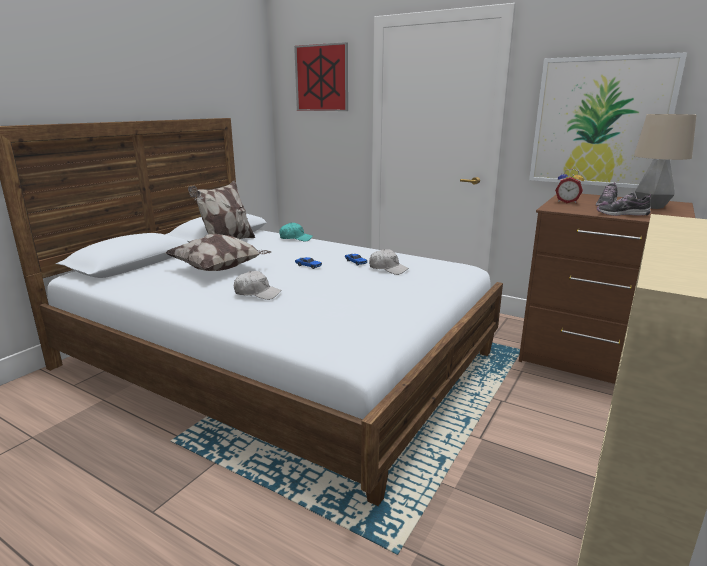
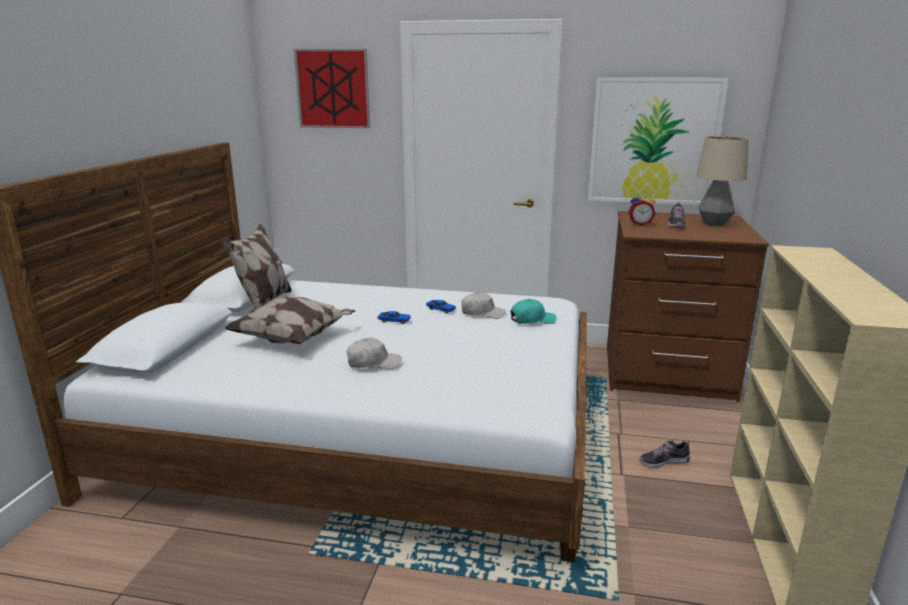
camera: 20 degrees left, 0 degrees up
turquoise cap [279,223,313,241] -> turquoise cap moved to [510,299,557,324]
shoe [597,192,651,216] -> shoe moved to [639,440,690,468]

